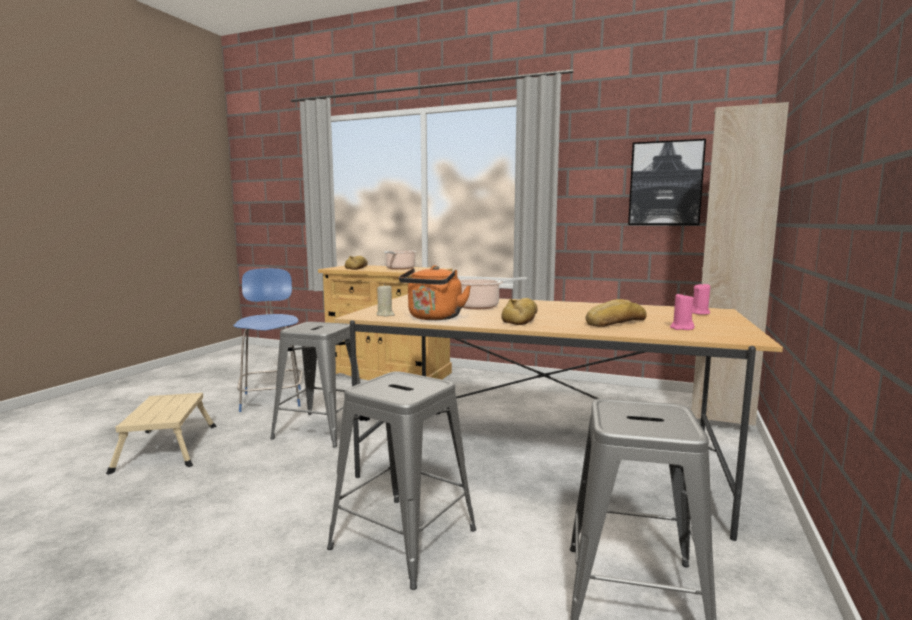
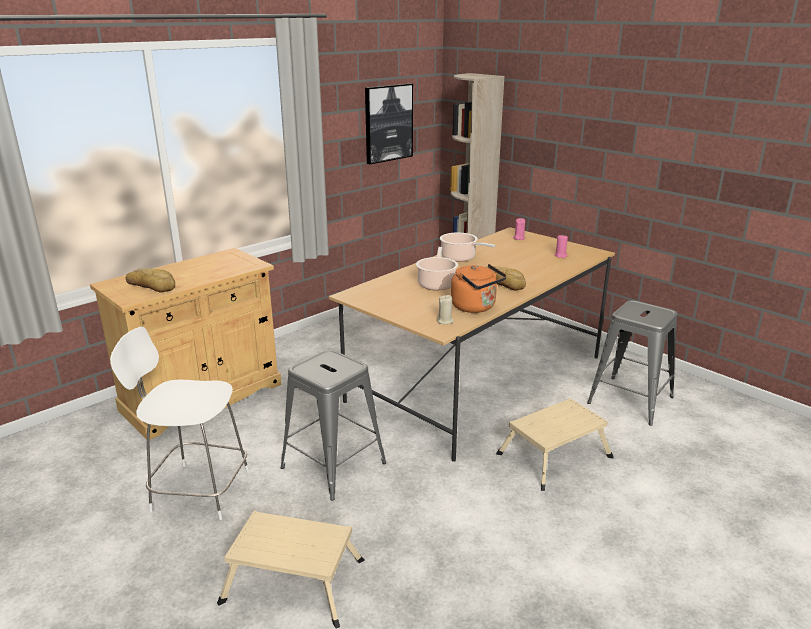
camera: 65 degrees left, 15 degrees up
blue chair [233,268,303,412] -> white chair [110,327,249,520]
grey stool [327,371,476,590] -> beige step ladder [496,398,614,491]
cooking pot [384,250,417,270] -> cooking pot moved to [440,233,495,262]
bread [585,299,647,327] -> none

